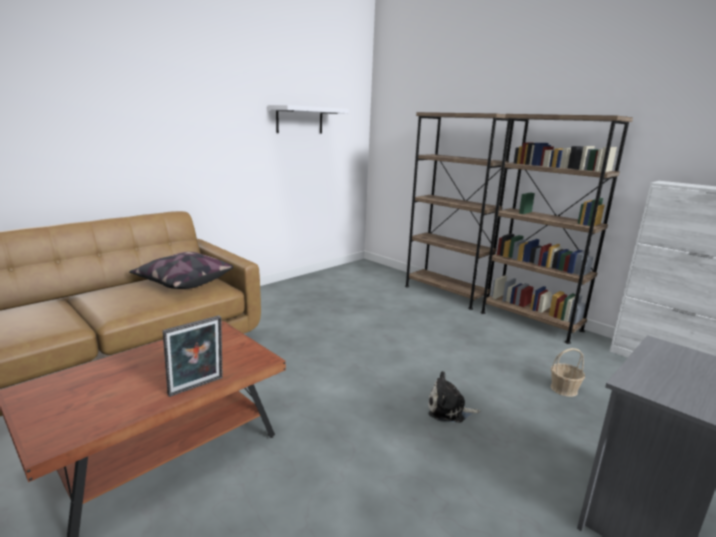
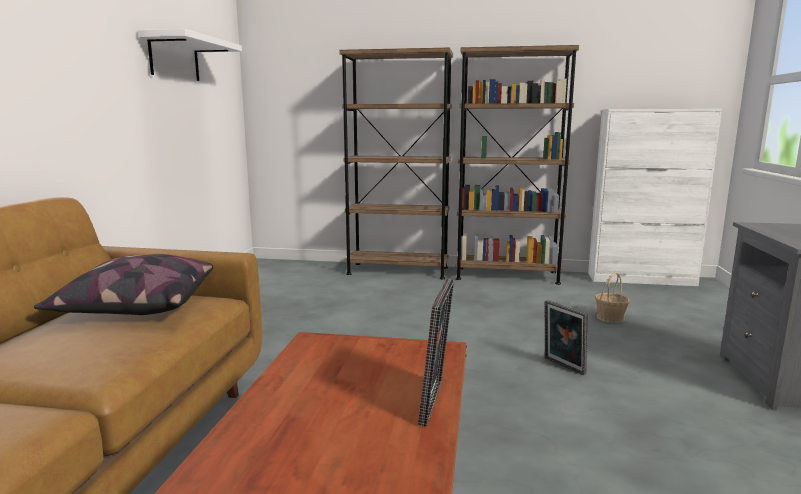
camera: 35 degrees left, 5 degrees down
plush toy [428,371,480,423] -> picture frame [545,300,587,375]

